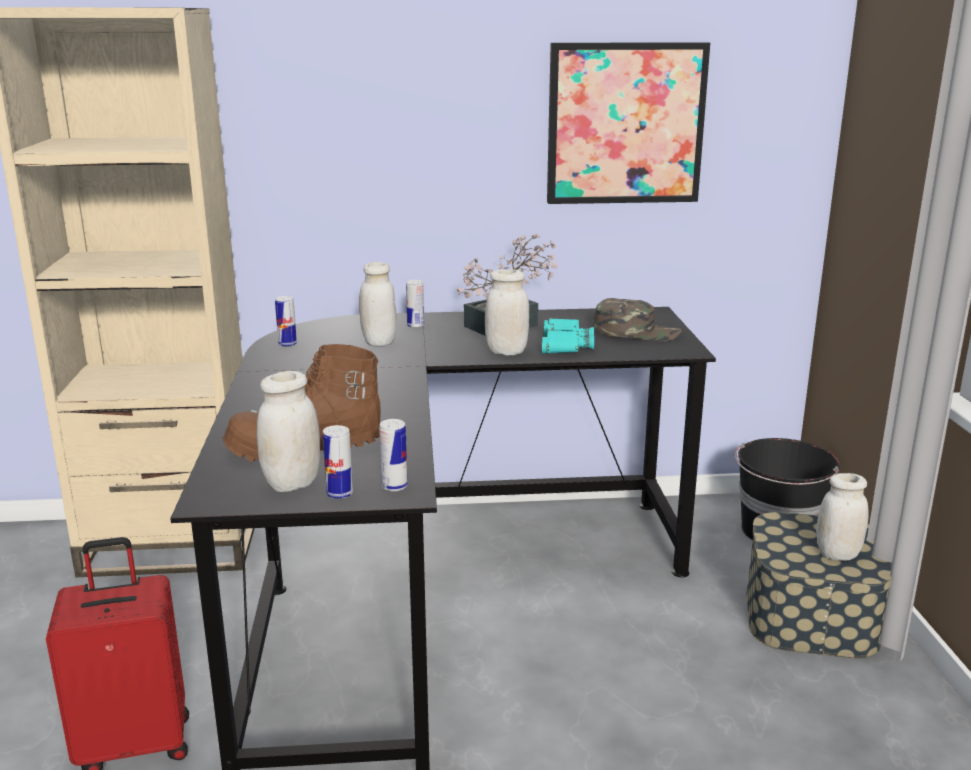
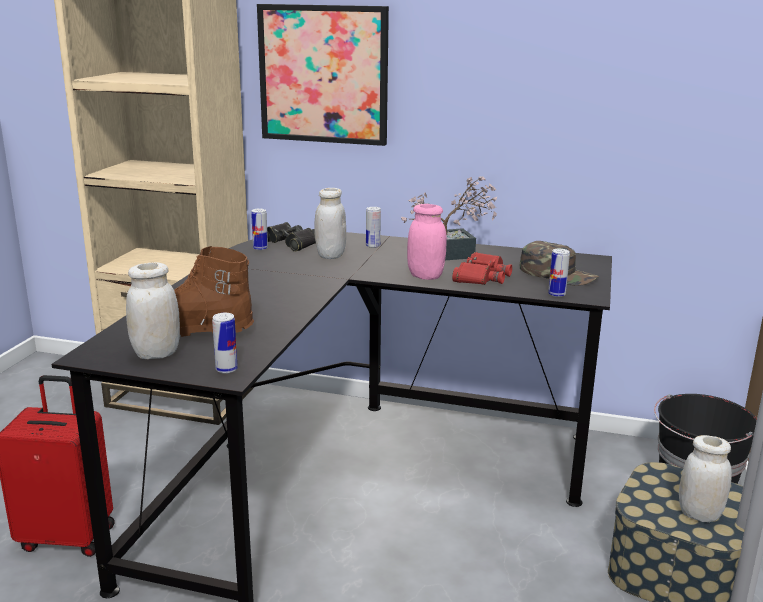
camera: 20 degrees right, 0 degrees up
can [323,425,353,499] -> can moved to [548,249,570,297]
white jar [485,269,529,355] -> pink jar [407,204,447,280]
turquoise binoculars [542,318,594,354] -> red binoculars [452,252,512,285]
picture [547,42,710,204] -> picture moved to [257,4,389,146]
none -> black binoculars [267,222,316,252]

